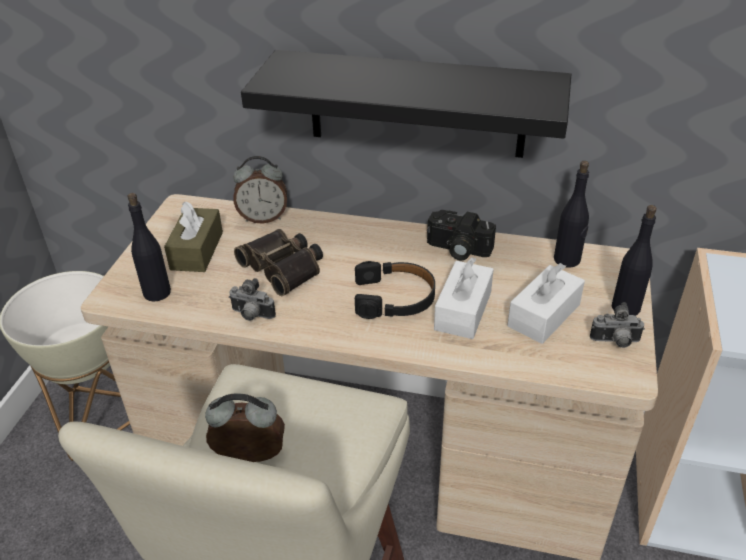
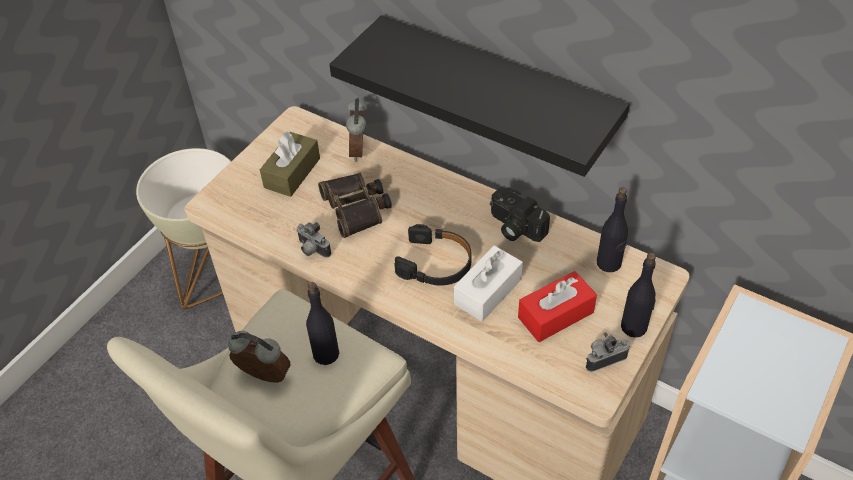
camera: 20 degrees right, 10 degrees up
black bottle [127,193,171,301] -> black bottle moved to [306,282,339,365]
alarm clock [233,156,287,224] -> alarm clock turned 75 degrees clockwise [346,98,367,162]
white tissue box [507,263,585,344] -> red tissue box [518,271,597,342]
camera [590,302,645,348] -> camera turned 135 degrees clockwise [586,332,630,372]

